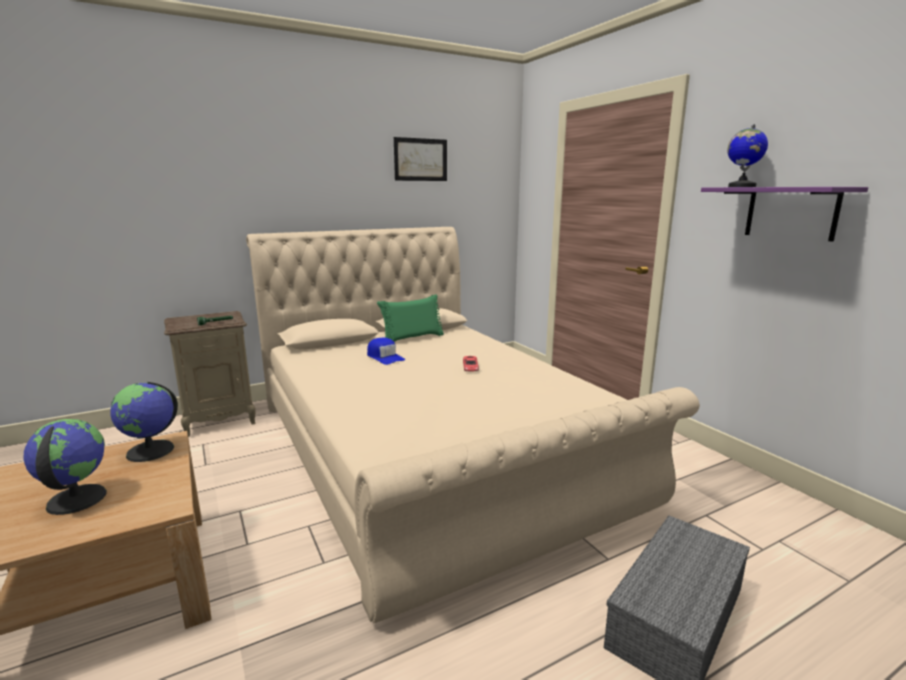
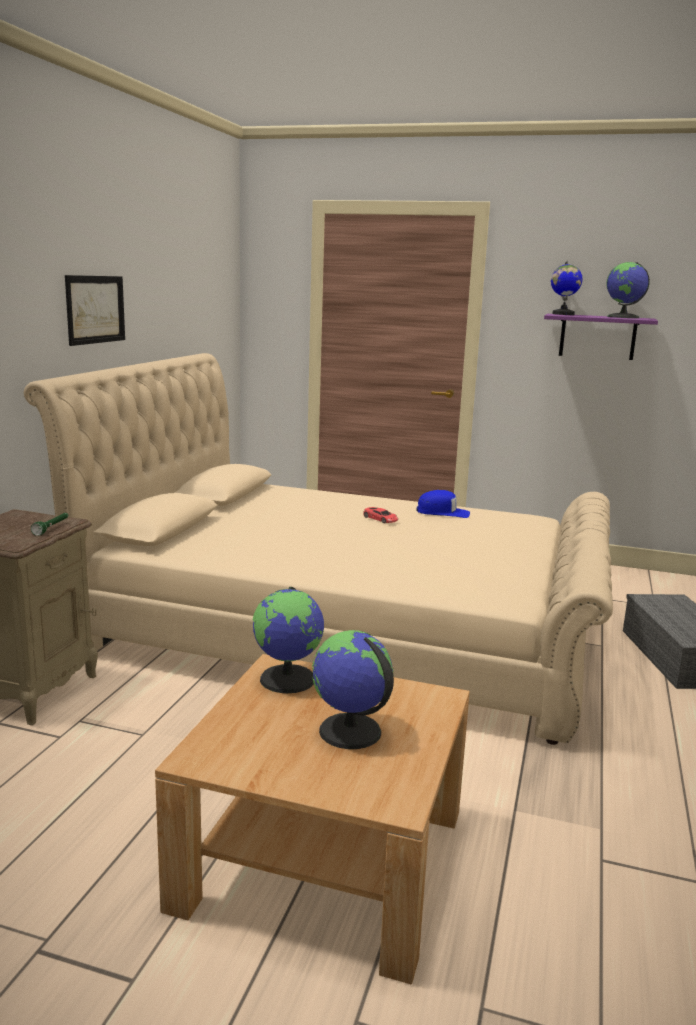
camera: 45 degrees left, 0 degrees up
blue cap [367,338,405,365] -> blue cap moved to [416,490,470,518]
green pillow [377,294,444,342] -> none
picture [394,137,447,181] -> picture moved to [65,275,125,346]
none -> globe [606,262,650,318]

